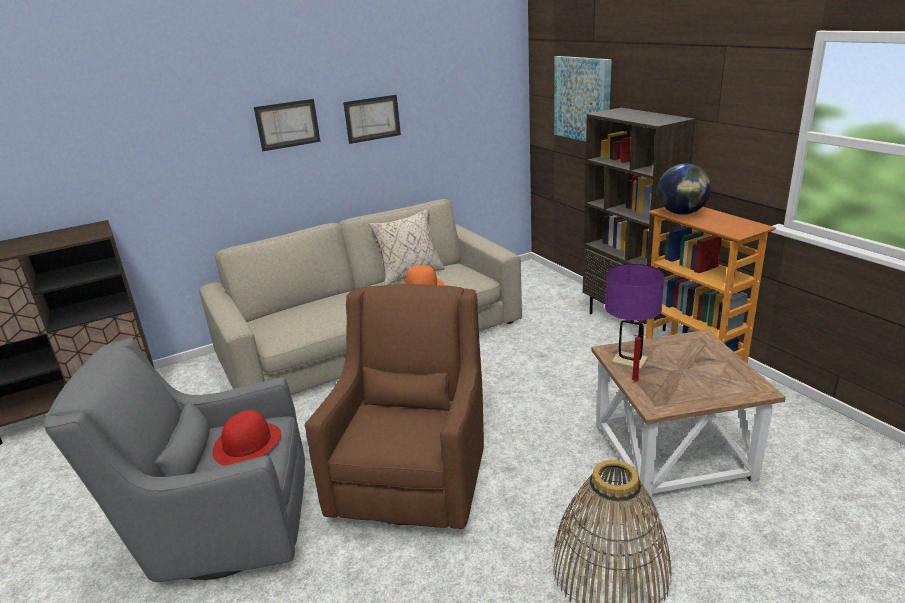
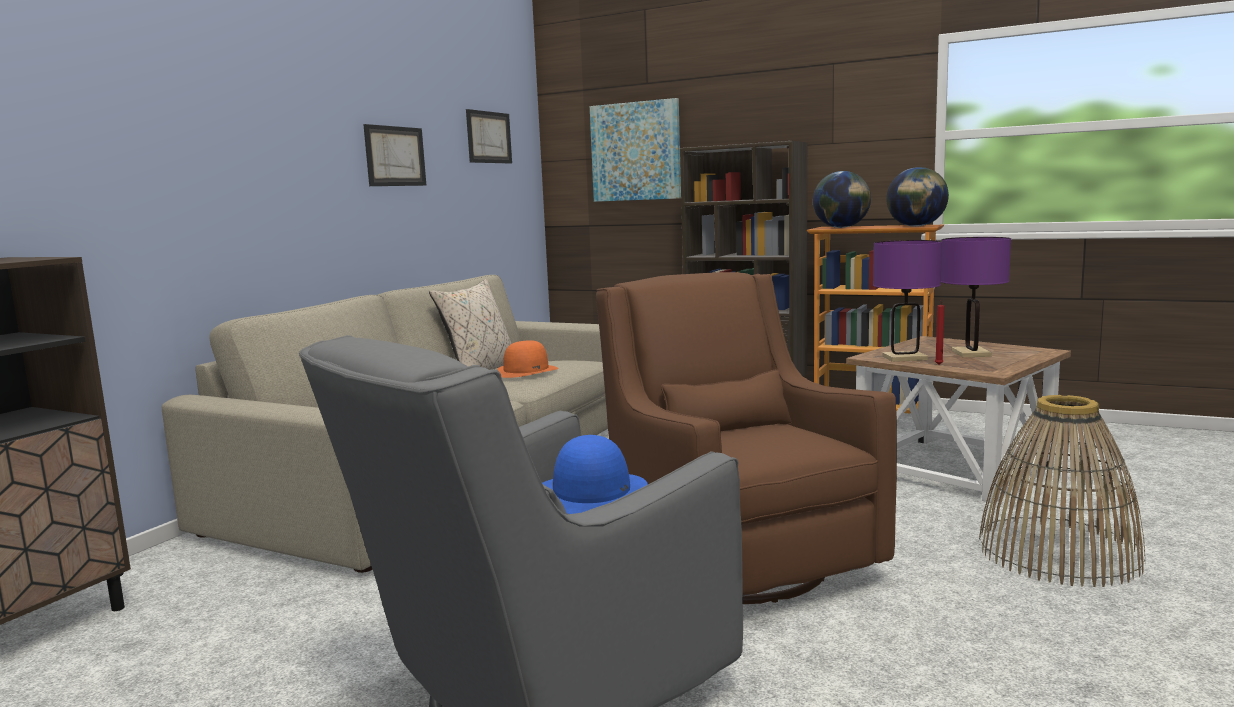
camera: 35 degrees left, 15 degrees down
red hat [213,410,281,466] -> blue hat [542,435,648,514]
picture [254,99,320,151] -> picture moved to [466,109,512,163]
none -> globe [886,167,949,227]
none -> purple table lamp [941,237,1011,357]

